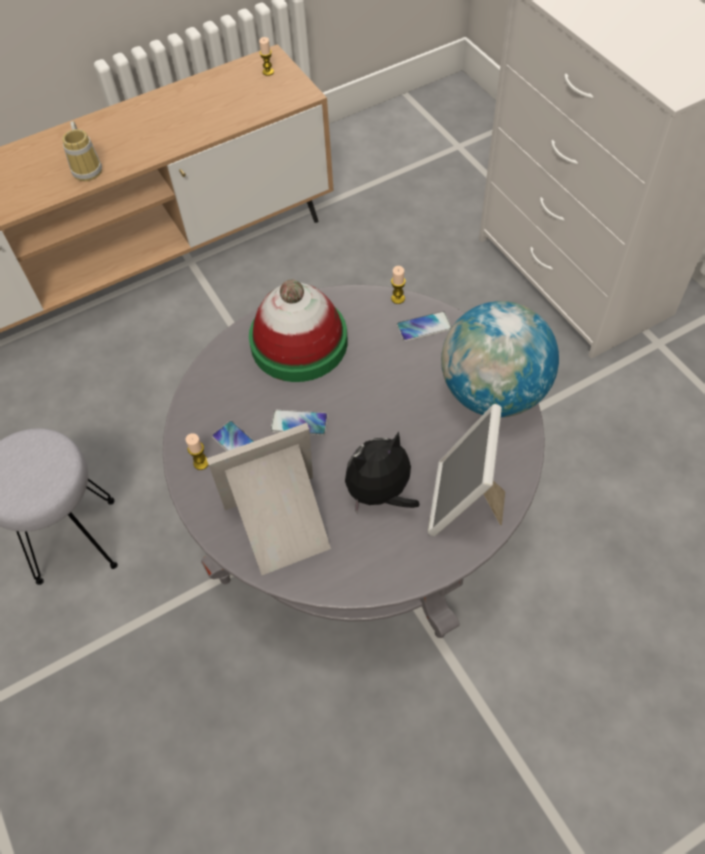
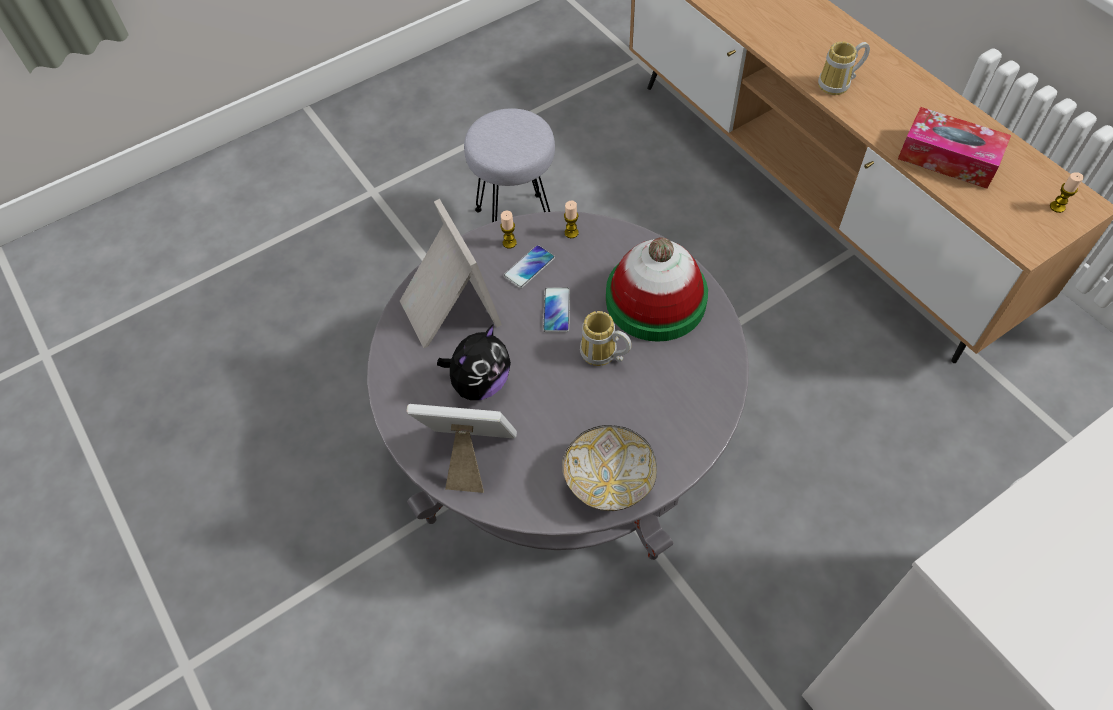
camera: 85 degrees right, 0 degrees up
plush toy [345,432,419,513] -> plush toy turned 75 degrees clockwise [437,324,511,400]
candle [391,266,406,304] -> candle moved to [564,201,579,238]
phone [397,311,452,342] -> none
globe [441,301,559,417] -> bowl [562,425,657,511]
none -> mug [580,311,632,366]
none -> tissue box [898,107,1011,189]

